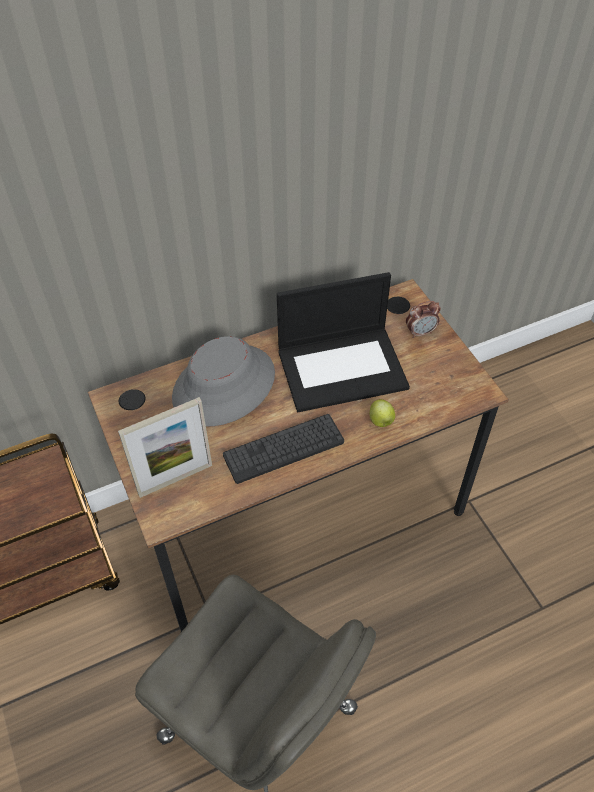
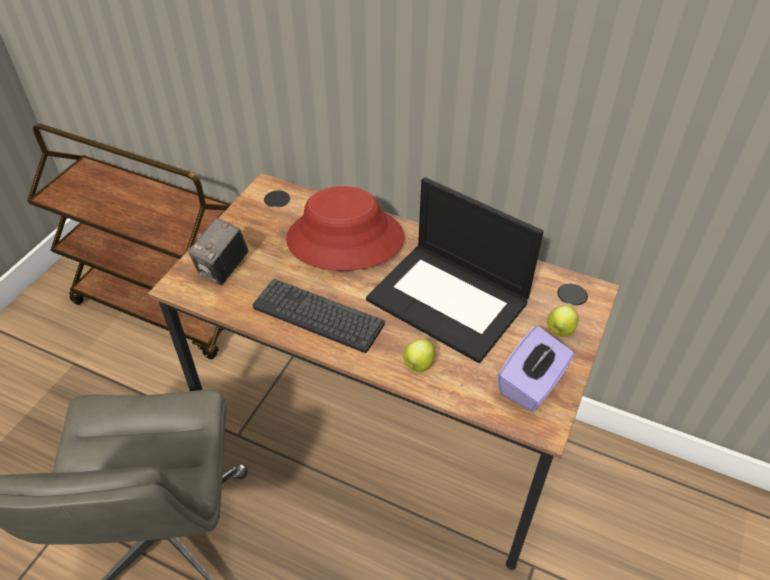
camera: 50 degrees right, 5 degrees down
picture frame [118,397,212,498] -> camera [188,218,248,285]
grey hat [172,336,275,426] -> red hat [286,186,404,271]
alarm clock [406,301,441,338] -> apple [547,305,578,337]
none -> purple tissue box [497,326,574,412]

